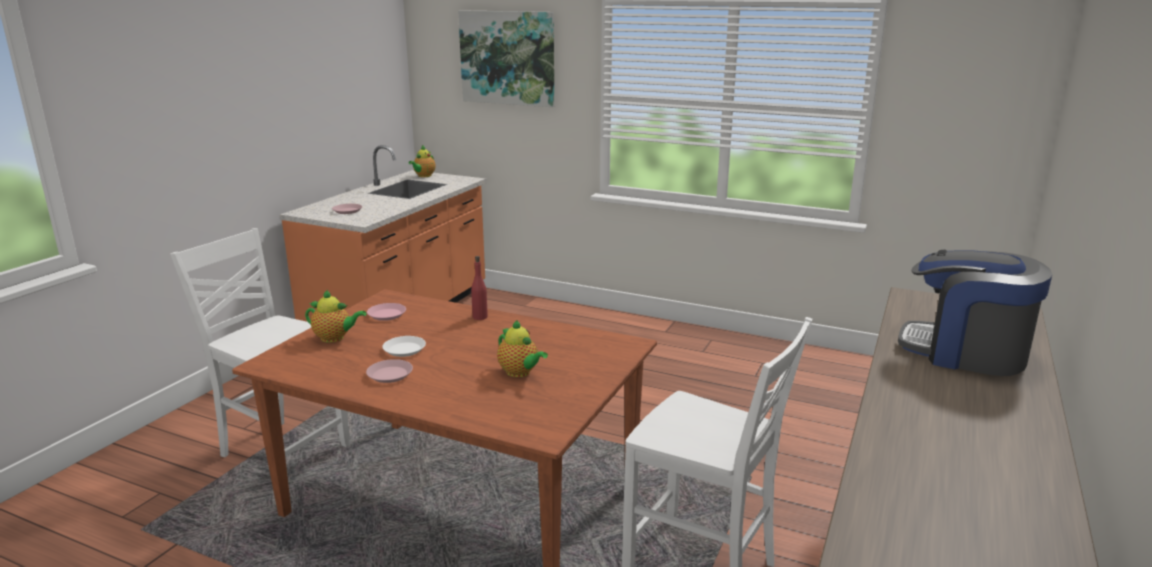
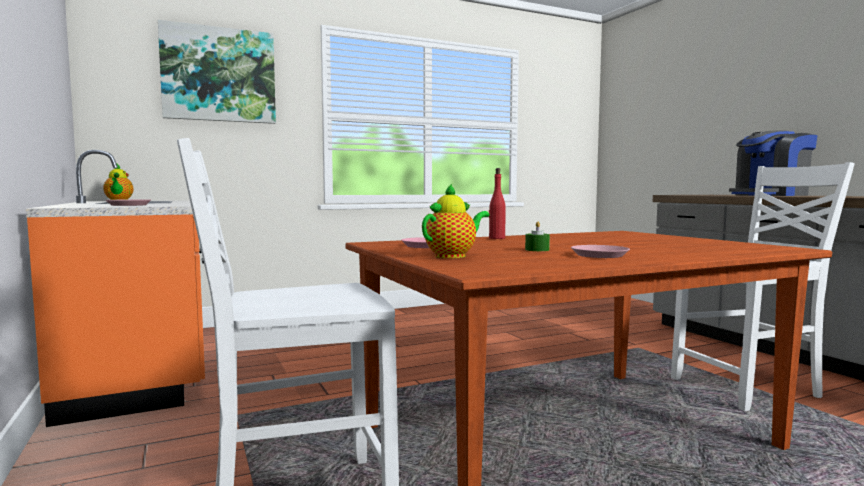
camera: 50 degrees left, 15 degrees down
white plate [382,336,426,357] -> green candle [525,221,550,251]
teapot [497,320,548,377] -> none

